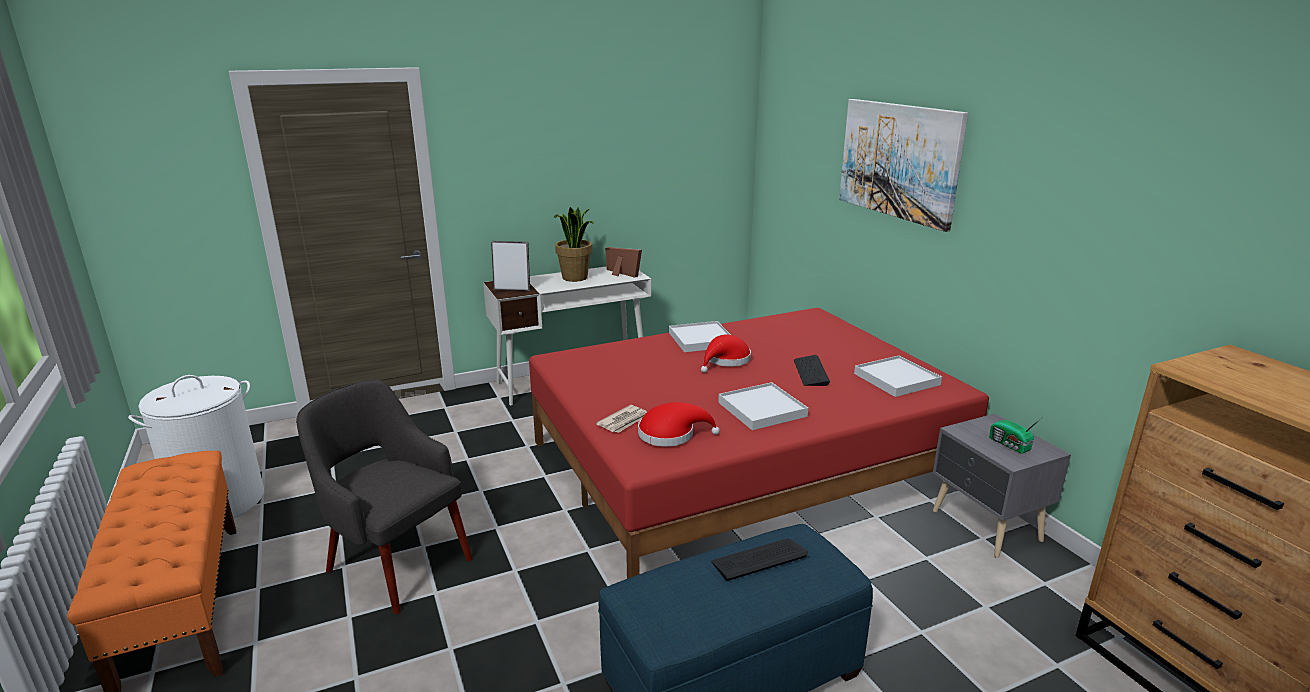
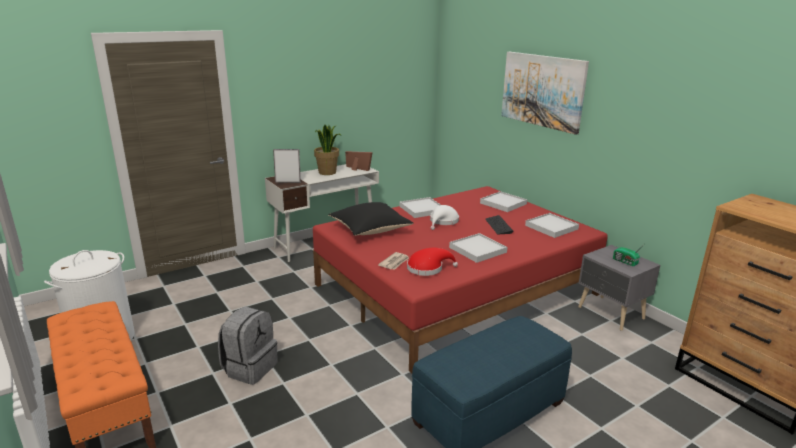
camera: 10 degrees left, 0 degrees up
grey armchair [296,379,473,614] -> grey backpack [218,306,278,385]
red hat [701,335,751,373] -> white hat [430,205,459,230]
keyboard [711,539,808,581] -> none
none -> black pillow [328,202,413,236]
none -> white tray [480,191,527,212]

